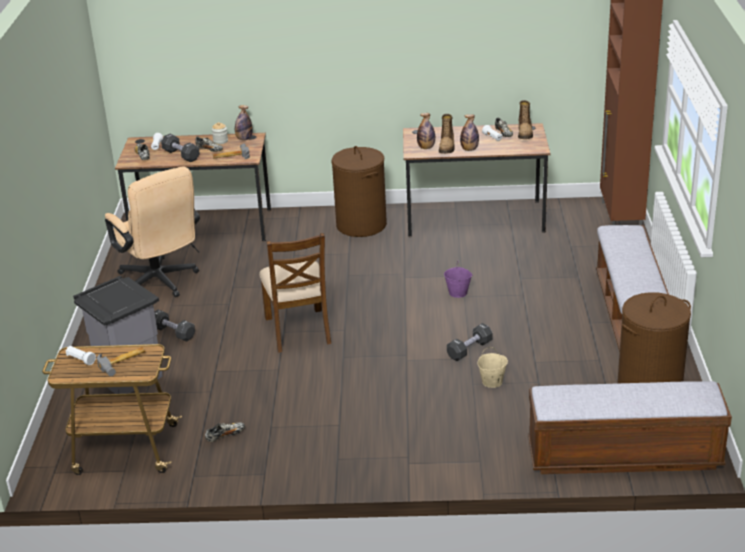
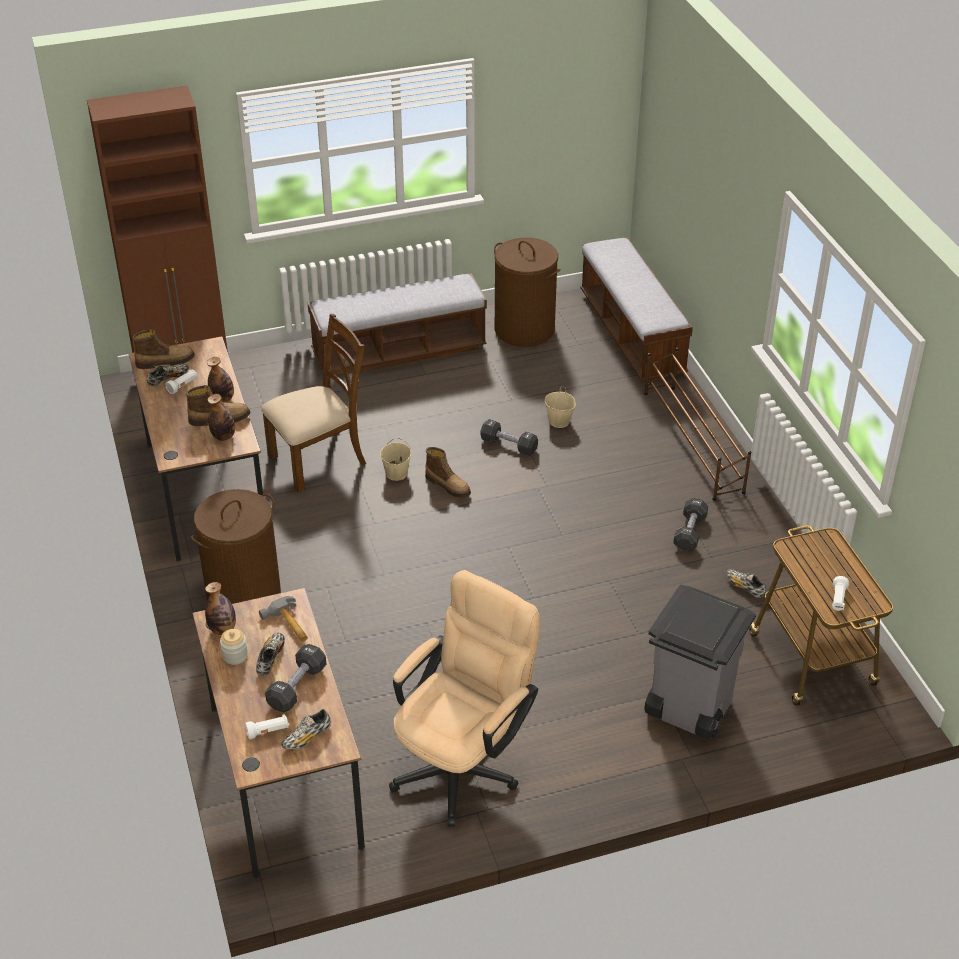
camera: 110 degrees left, 10 degrees up
hammer [97,347,145,376] -> none
black dumbbell [154,309,195,342] -> black dumbbell moved to [673,498,708,552]
brown chair [259,233,331,353] -> brown chair moved to [261,314,366,493]
purple bucket [444,260,472,298] -> beige bucket [380,438,411,481]
none -> boot [425,447,471,498]
none -> brown shoe rack [644,347,751,501]

